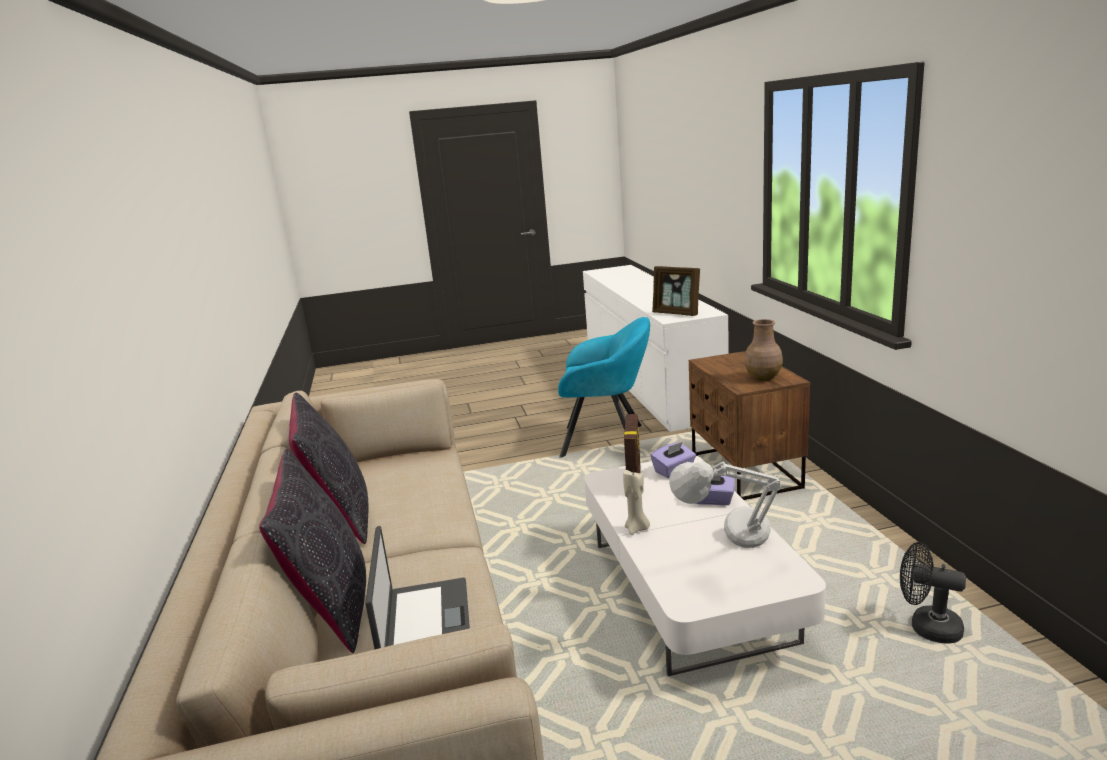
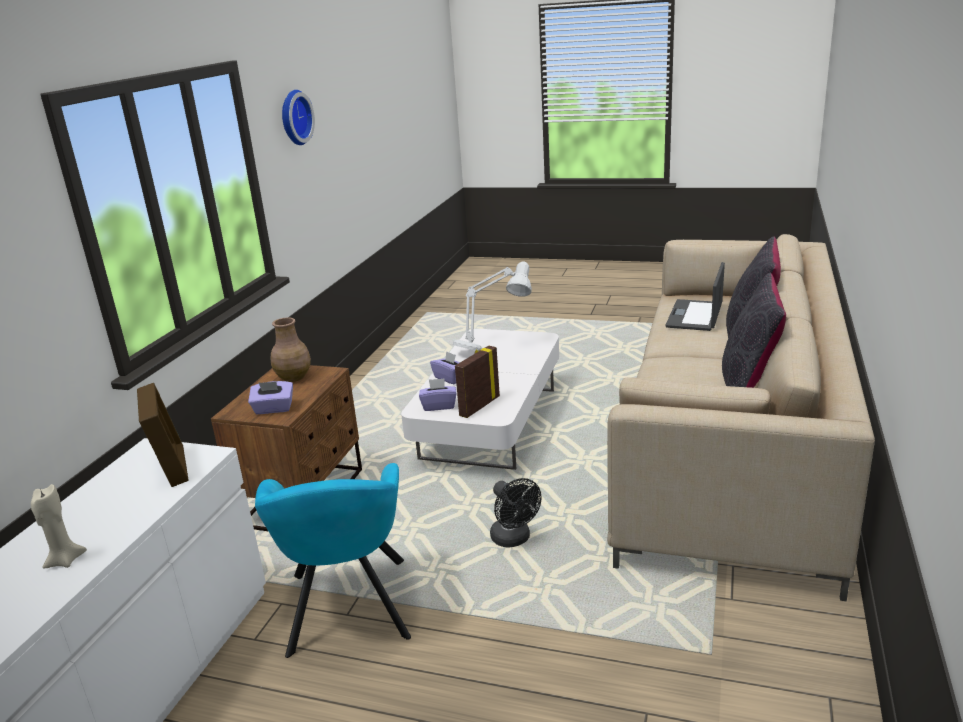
camera: 150 degrees left, 5 degrees up
turquoise armchair [558,317,650,458] -> turquoise armchair turned 135 degrees counterclockwise [255,463,411,658]
beige candle [623,470,650,535] -> beige candle moved to [31,484,87,569]
black fan [900,542,966,644] -> black fan moved to [490,478,541,547]
none -> purple tissue box [248,381,293,414]
none -> wall clock [282,90,315,145]

